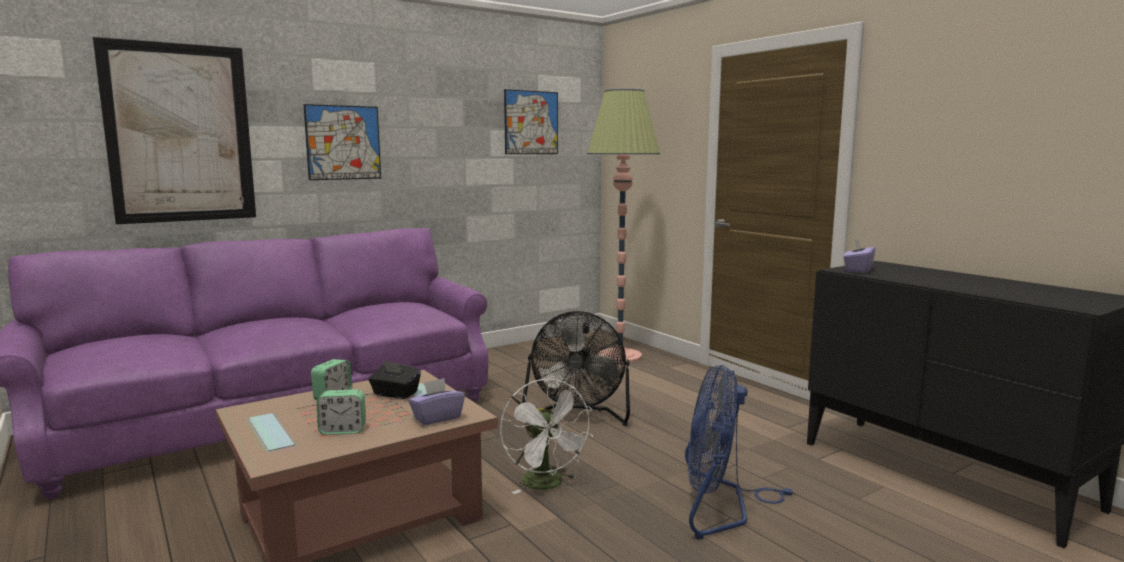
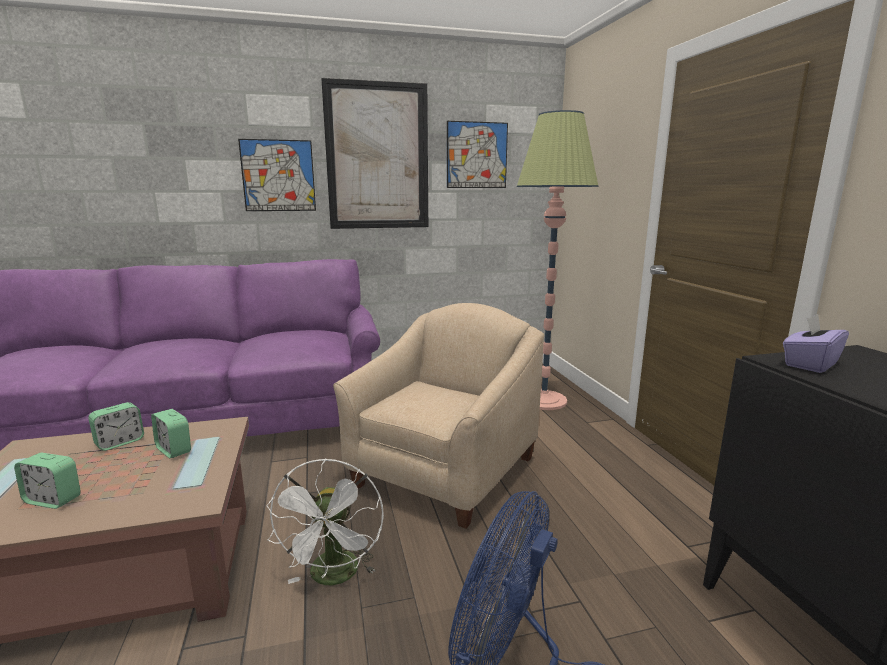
camera: 20 degrees right, 5 degrees up
picture [93,37,256,224] -> picture moved to [321,78,428,229]
black tissue box [369,361,421,399] -> alarm clock [151,409,191,458]
purple tissue box [409,378,465,425] -> none
black fan [522,311,630,426] -> beige armchair [333,303,544,529]

